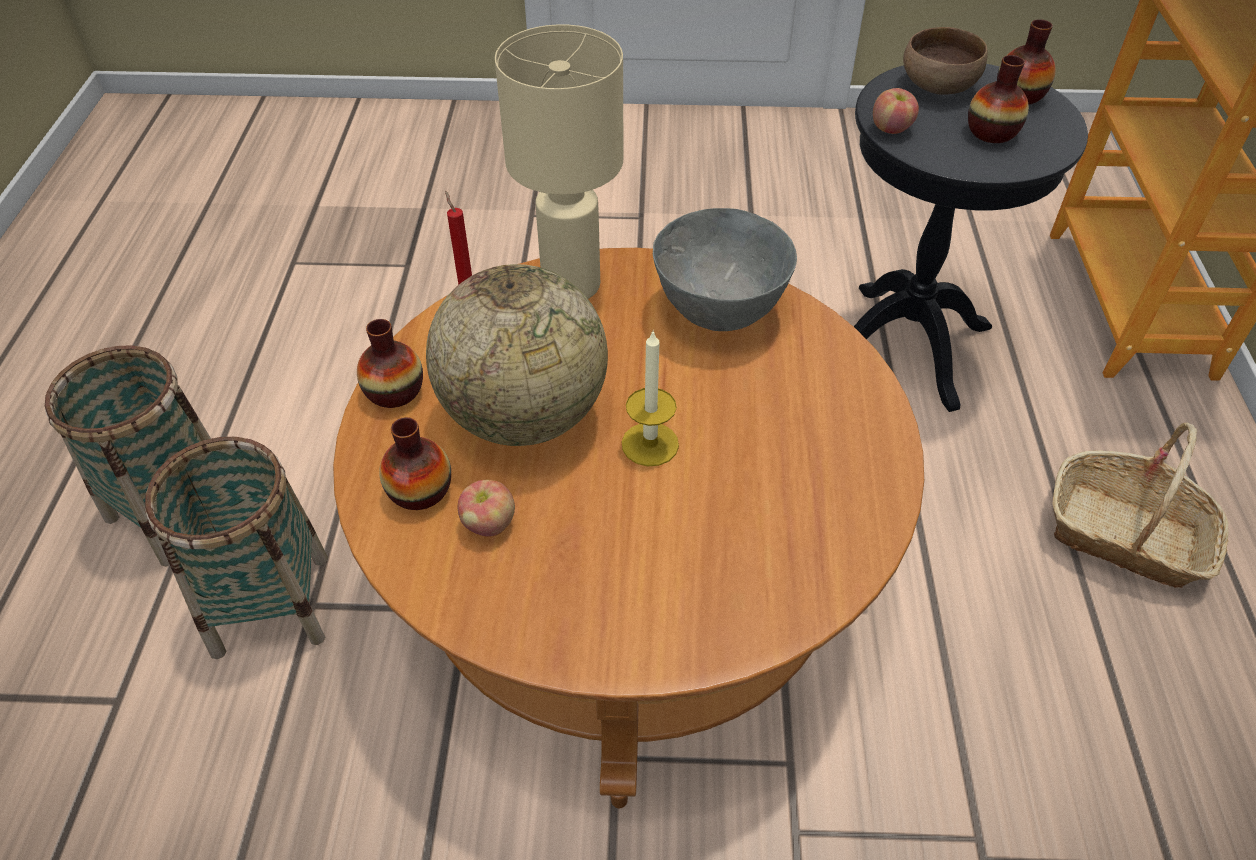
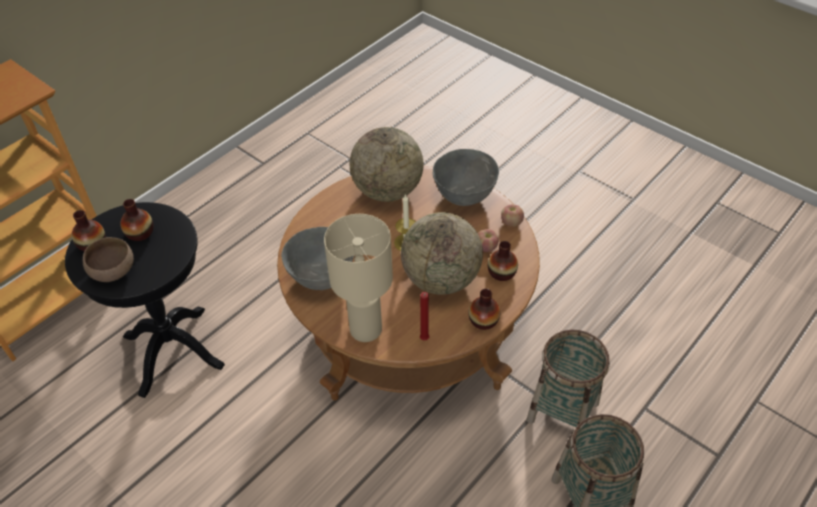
camera: 140 degrees left, 0 degrees up
apple [873,88,919,134] -> apple moved to [501,204,524,227]
basket [1052,423,1229,588] -> none
none -> globe [350,127,423,202]
none -> grey bowl [433,149,499,206]

